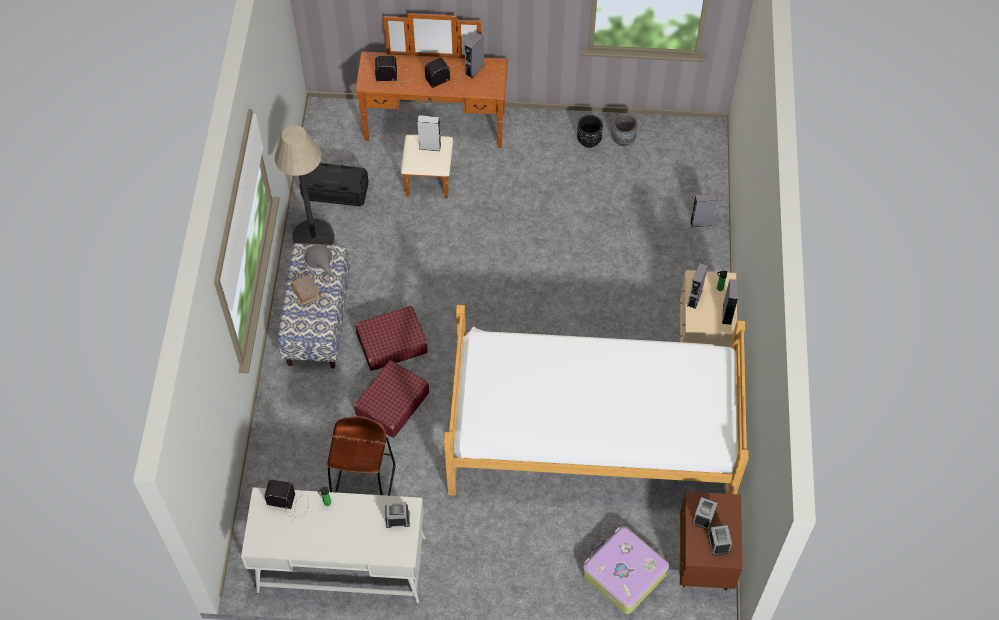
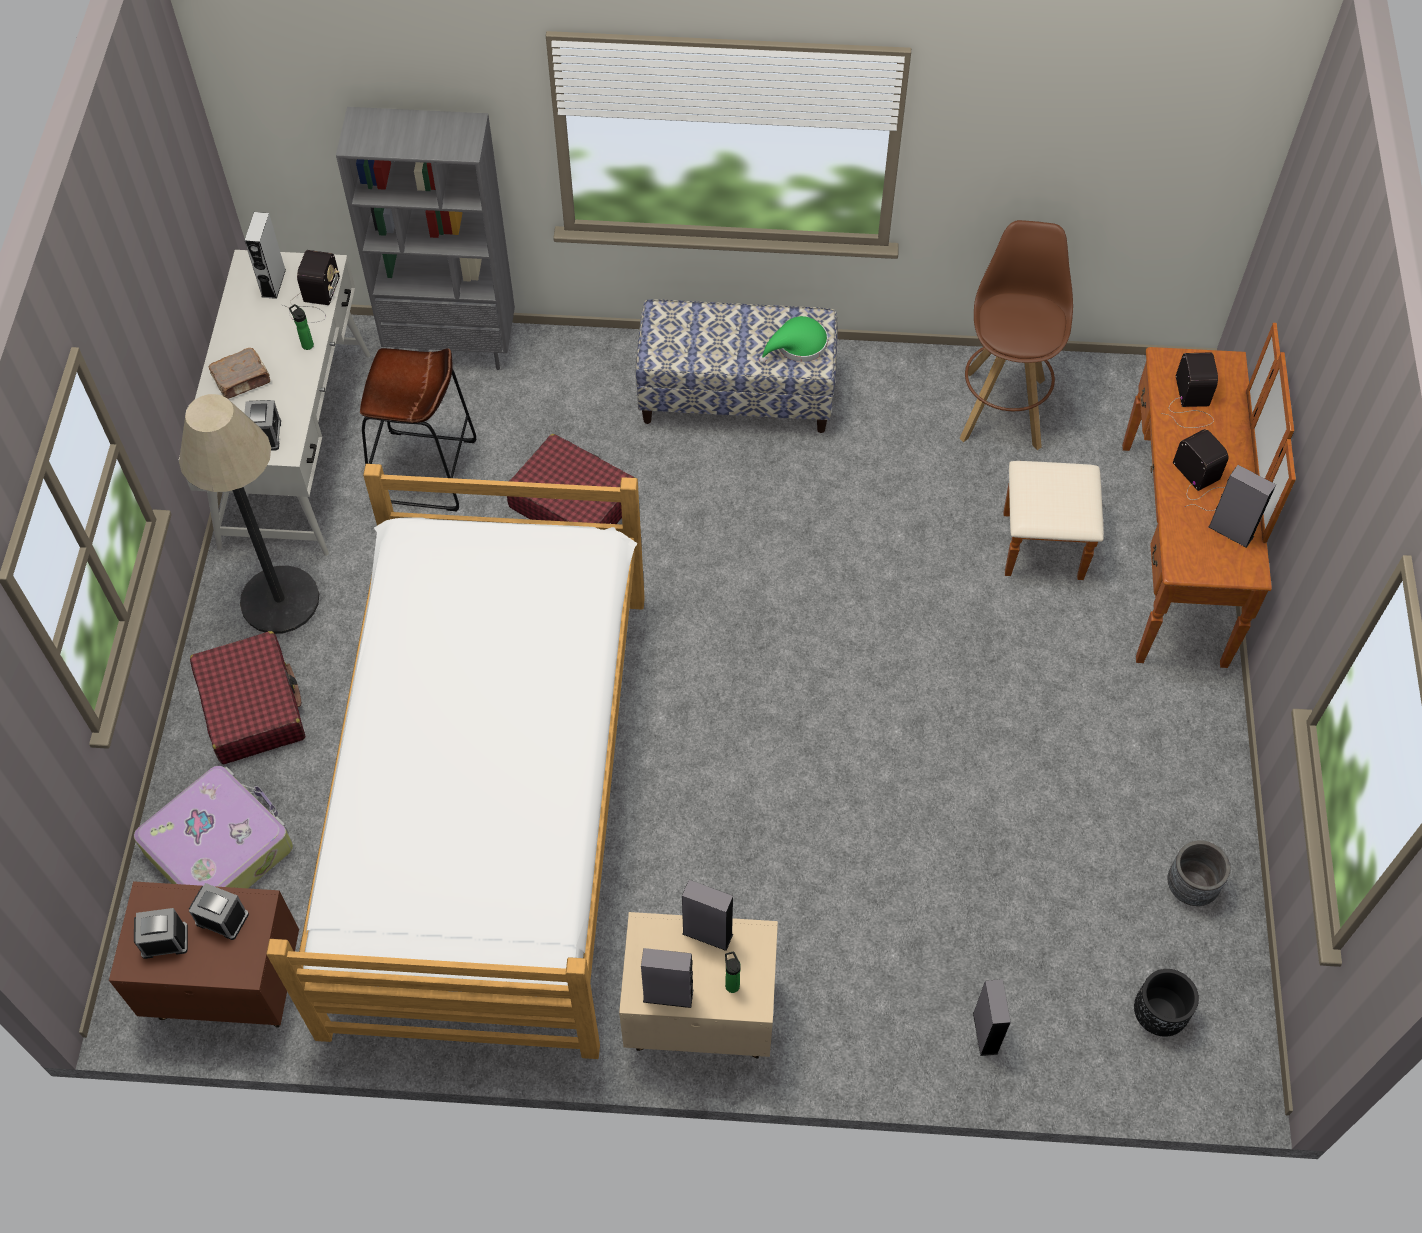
camera: 90 degrees right, 0 degrees up
floor lamp [275,125,334,245] -> floor lamp moved to [179,394,319,634]
brown book [291,274,322,305] -> brown book moved to [208,348,270,399]
black storage box [300,163,369,207] -> brown stool [960,220,1073,450]
grey hat [304,245,334,281] -> green hat [759,316,828,363]
red suitcase [355,306,428,371] -> red suitcase moved to [190,631,305,764]
grey speaker [417,115,441,151] -> grey speaker moved to [244,212,286,299]
black planter [577,115,603,148] -> black planter moved to [1134,969,1199,1037]
none -> grey bookcase [336,107,515,370]

